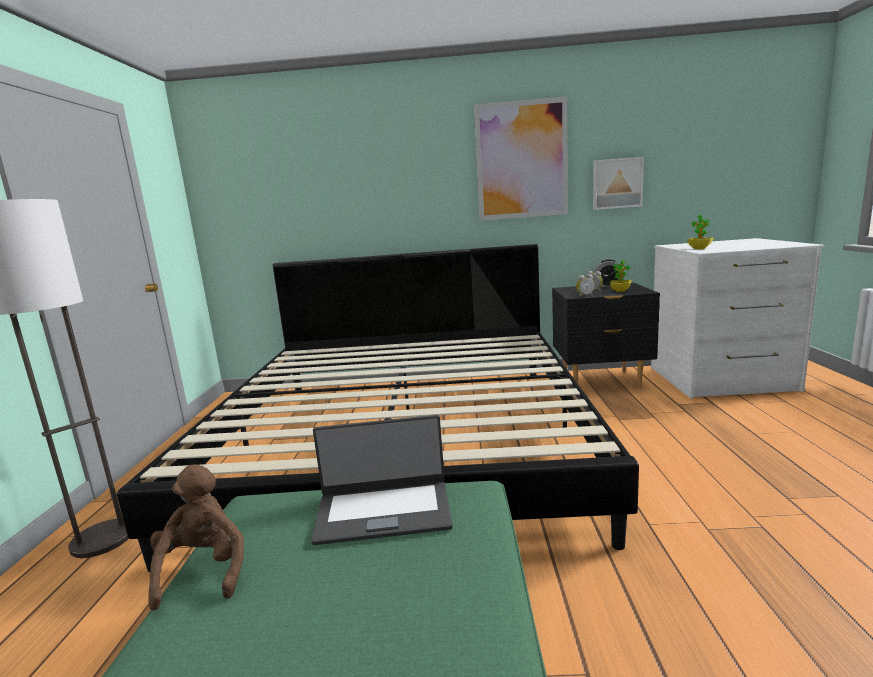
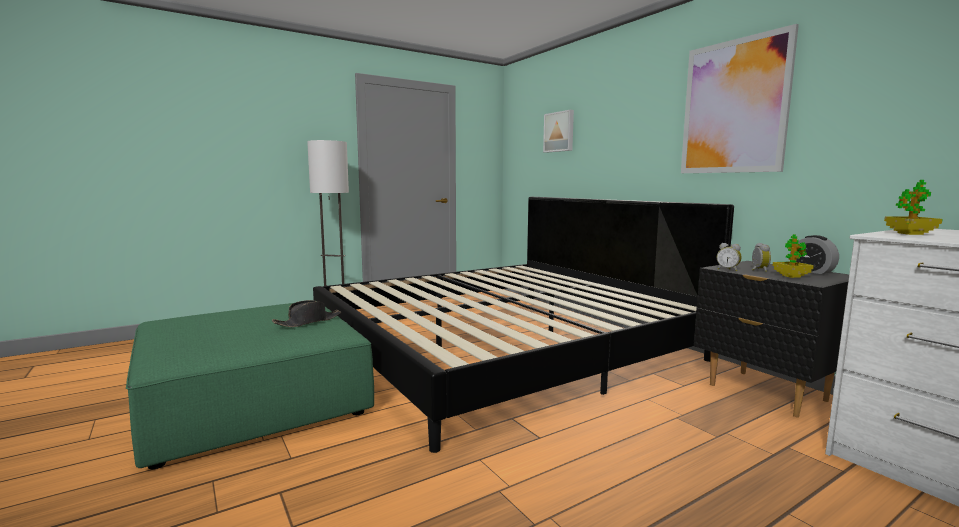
camera: 55 degrees right, 5 degrees down
brown plush toy [148,464,244,610] -> none
laptop [311,415,453,545] -> black hat [272,300,341,327]
picture [593,157,644,210] -> picture moved to [543,110,574,153]

